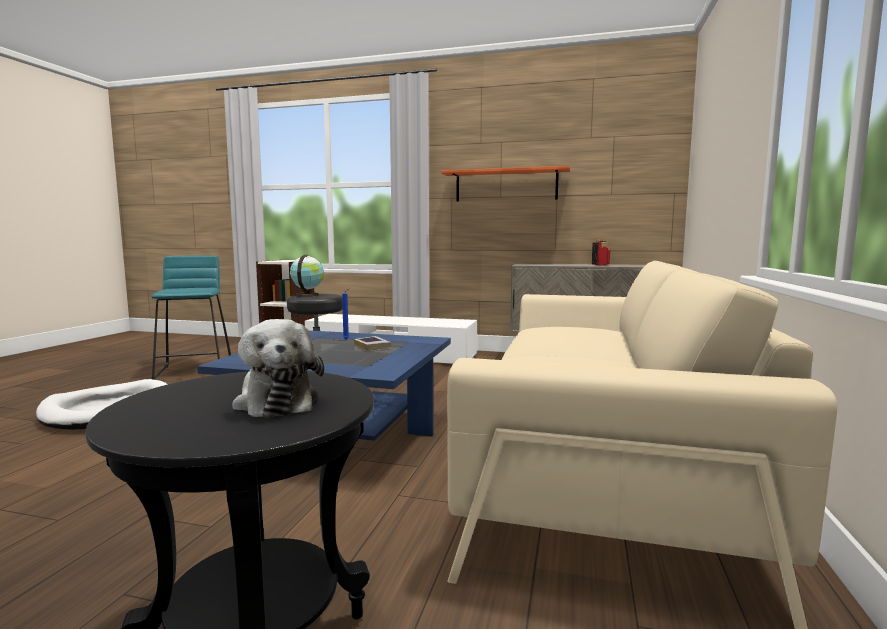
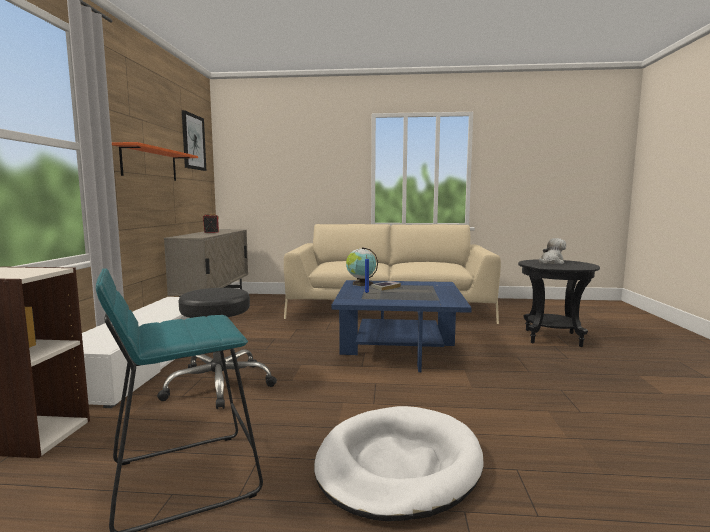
camera: 100 degrees left, 0 degrees up
globe [290,255,324,297] -> globe moved to [346,247,378,286]
none -> picture [182,110,206,171]

